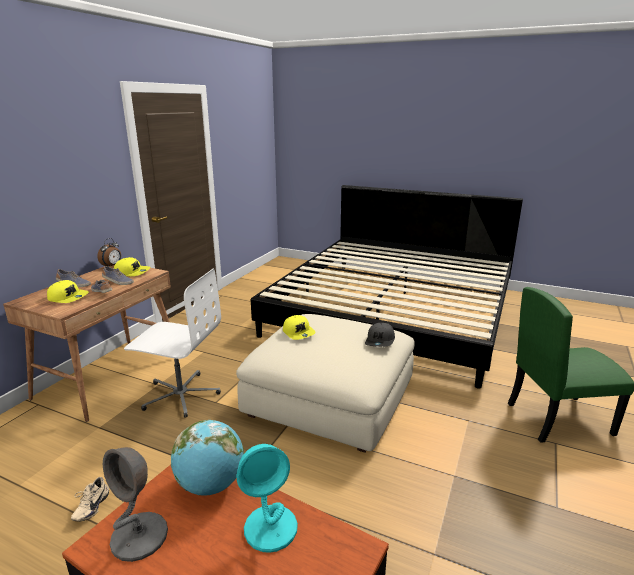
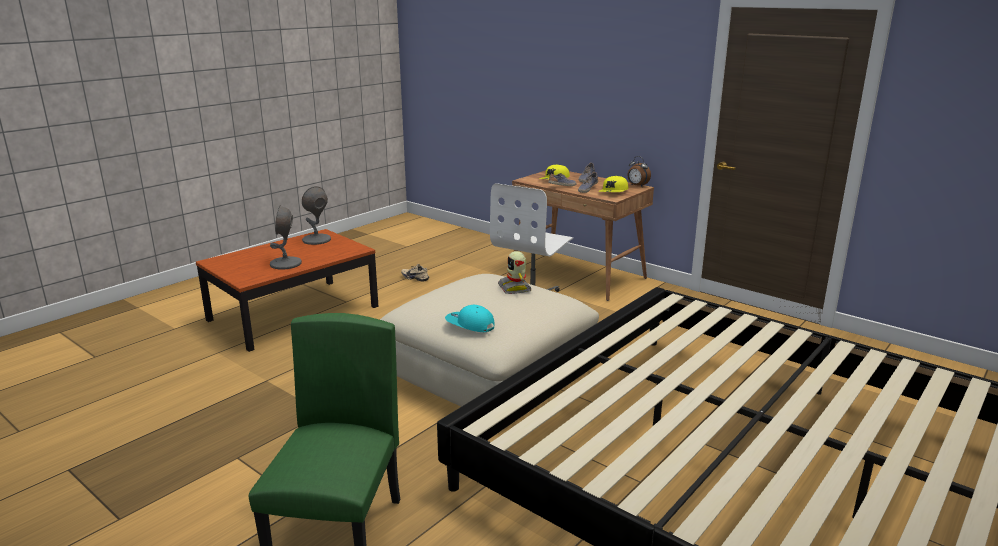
camera: 105 degrees right, 0 degrees up
globe [171,420,244,496] -> none
turquoise table lamp [236,444,298,553] -> grey table lamp [270,205,302,270]
yellow cap [283,315,316,340] -> toy robot [498,251,531,294]
grey cap [365,323,395,347] -> turquoise cap [445,305,494,332]

